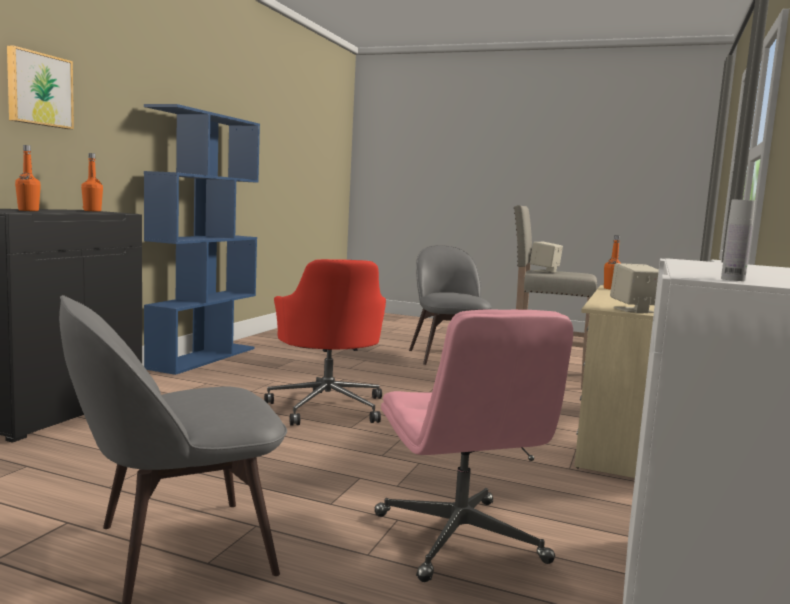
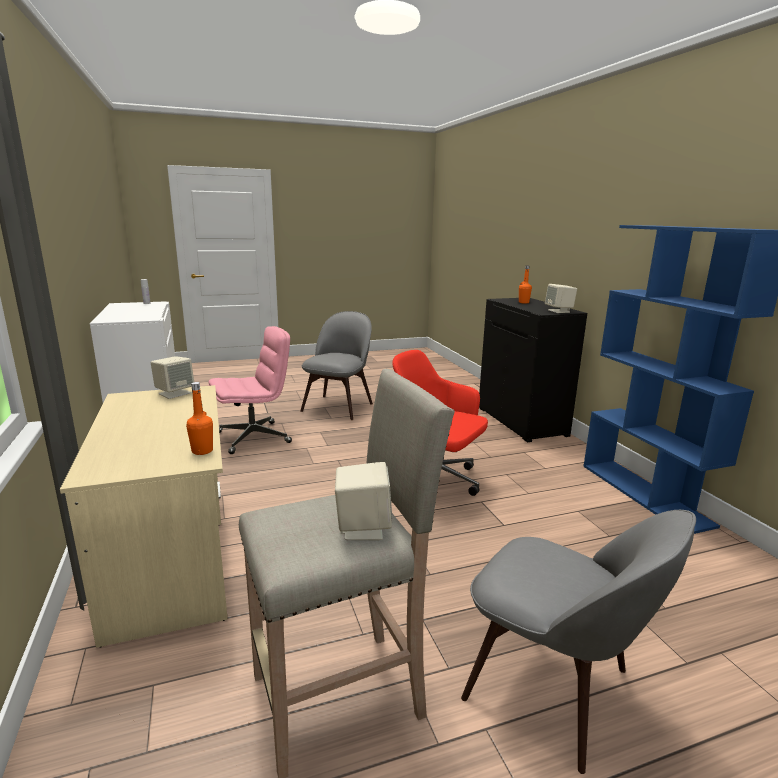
camera: 140 degrees right, 10 degrees up
picture [7,45,74,129] -> none
orange bottle [81,153,103,212] -> beige speaker [545,284,577,313]
pink office chair [375,309,573,582] -> pink office chair turned 120 degrees clockwise [208,326,292,454]

